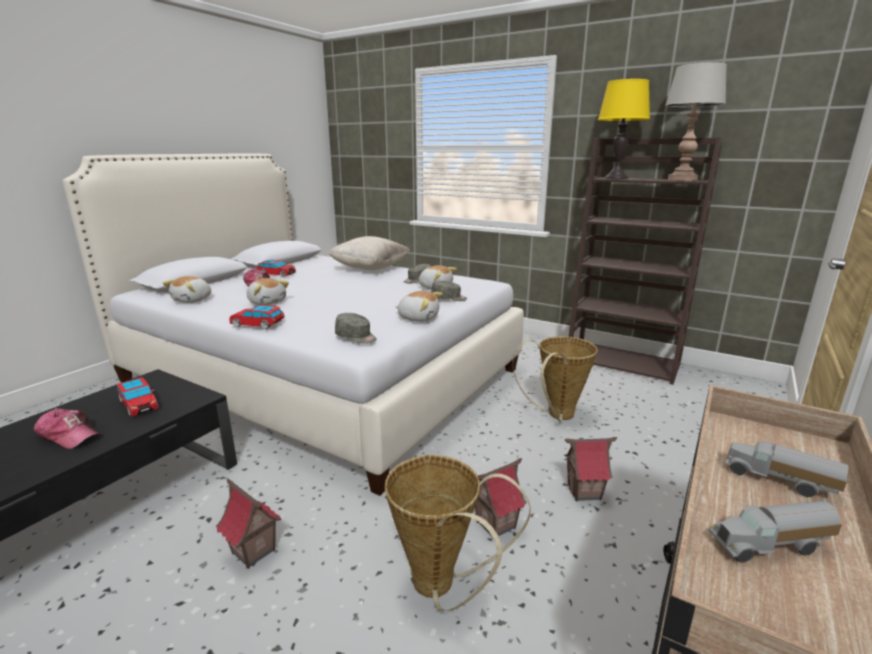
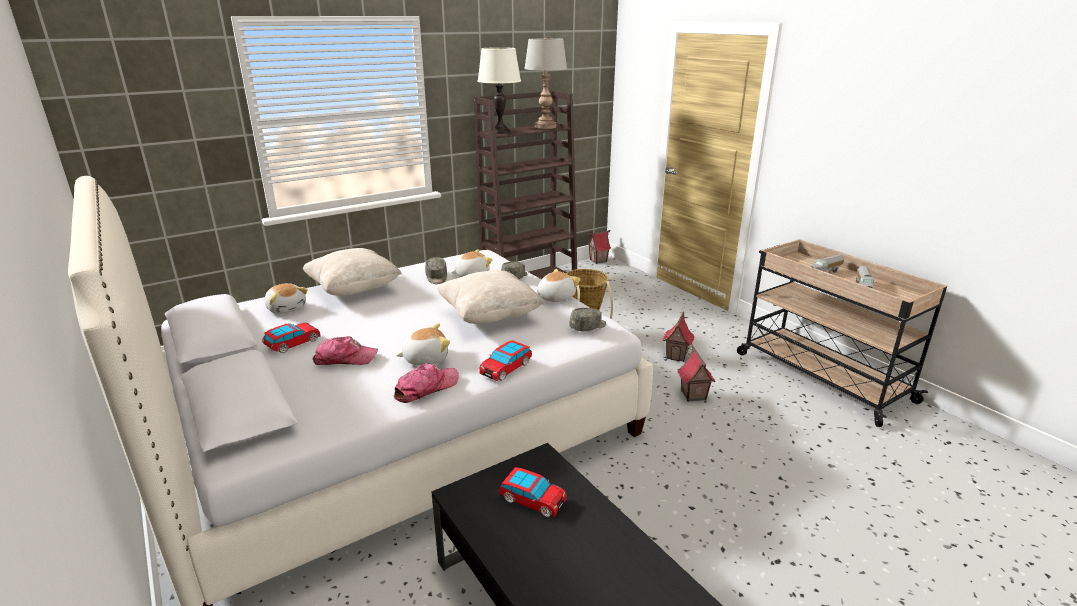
camera: 65 degrees left, 5 degrees up
cap [34,408,102,449] -> cap moved to [394,363,459,403]
toy car [117,377,159,417] -> toy car turned 45 degrees clockwise [499,467,567,517]
plush toy [163,276,211,303] -> plush toy moved to [265,283,308,314]
toy house [216,478,281,569] -> toy house moved to [588,230,611,264]
basket [385,455,531,611] -> none
yellow table lamp [598,79,650,179] -> white table lamp [477,47,521,134]
none -> beige pillow [437,270,544,324]

